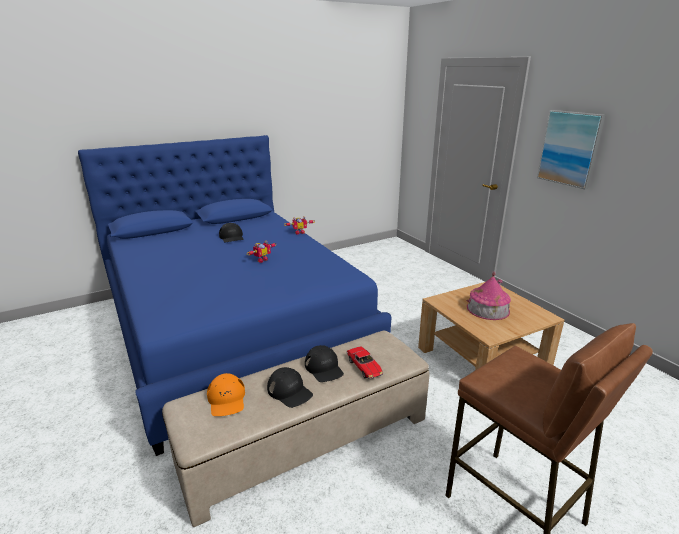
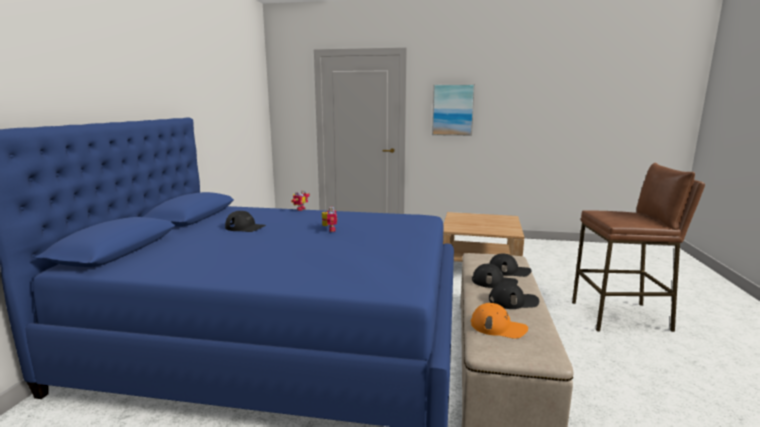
camera: 50 degrees left, 10 degrees down
toy car [346,346,383,379] -> black cap [489,253,532,277]
toy house [466,272,511,320] -> none

